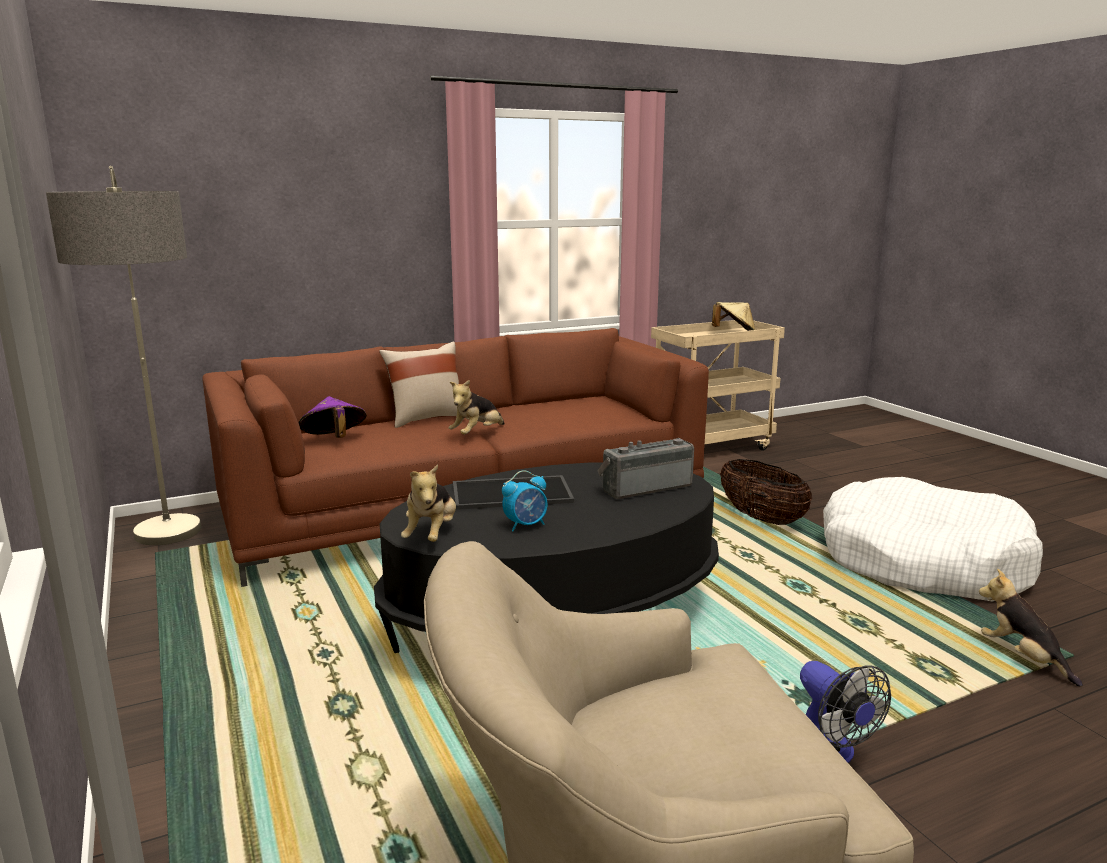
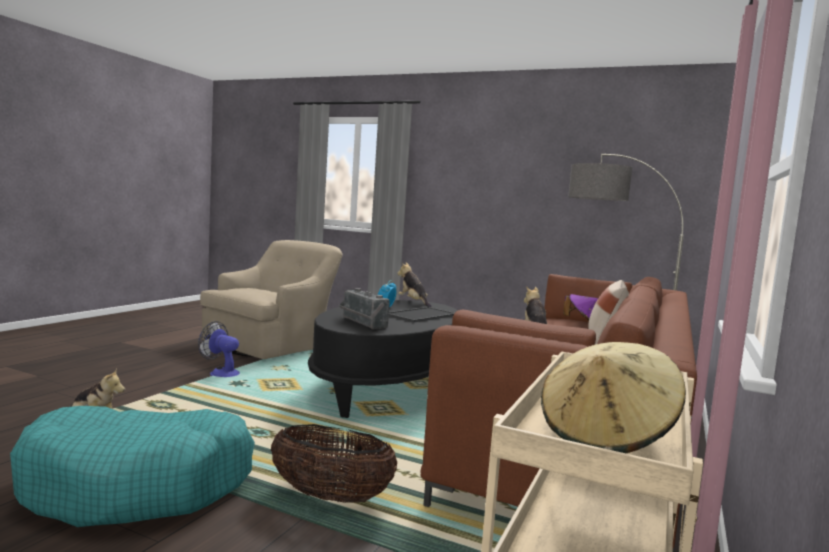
camera: 140 degrees right, 10 degrees down
radio [597,438,694,499] -> radio turned 120 degrees clockwise [339,288,390,329]
white dog bed [823,477,1043,602] -> turquoise dog bed [10,406,255,527]

